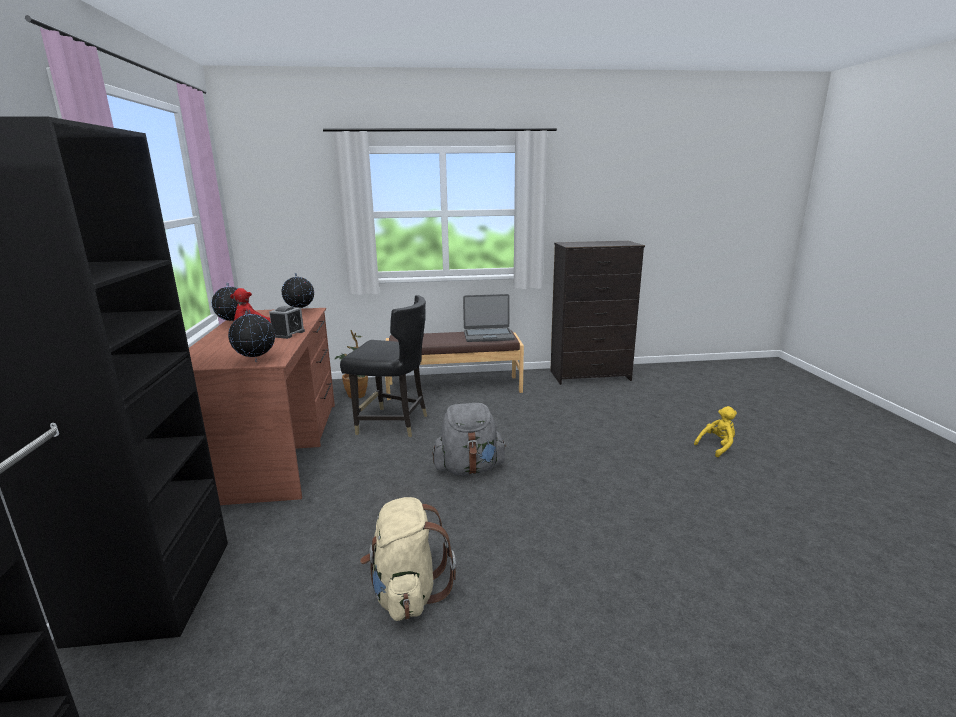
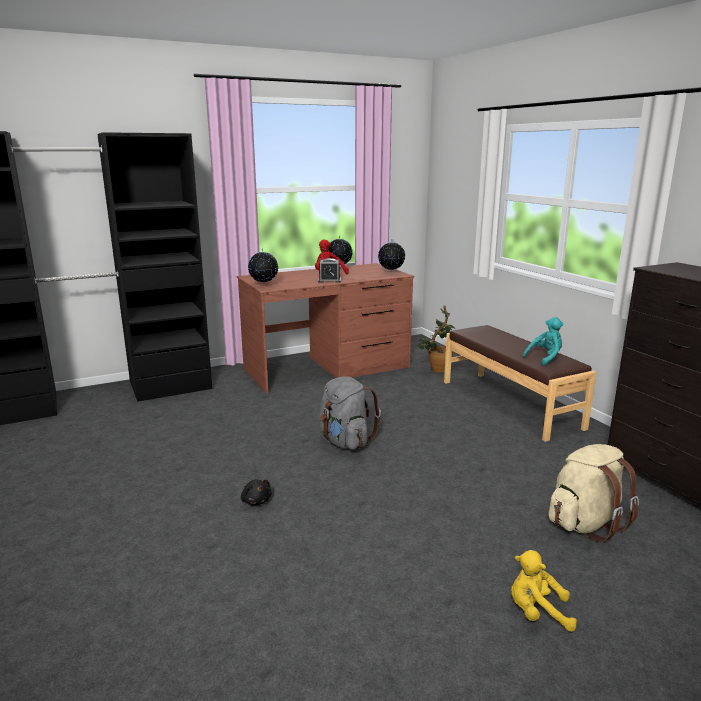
camera: 70 degrees right, 0 degrees up
black chair [340,295,427,437] -> none
beige backpack [360,497,456,621] -> beige backpack moved to [549,444,639,542]
laptop [463,294,515,342] -> turquoise plush toy [522,317,563,366]
yellow plush toy [694,406,737,457] -> yellow plush toy turned 150 degrees clockwise [511,550,577,632]
none -> black plush toy [241,479,271,505]

